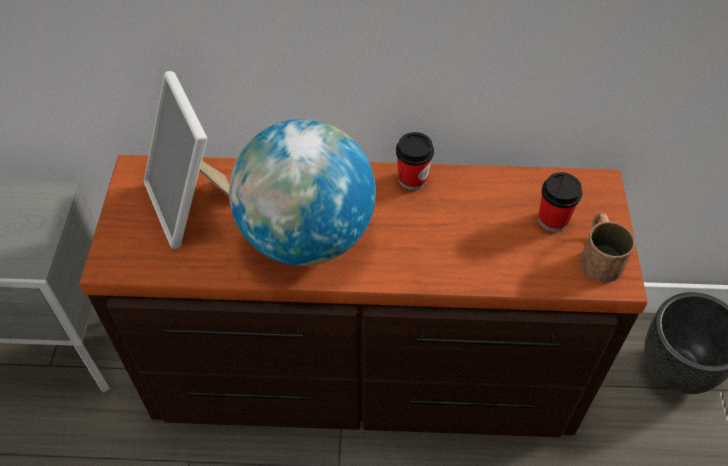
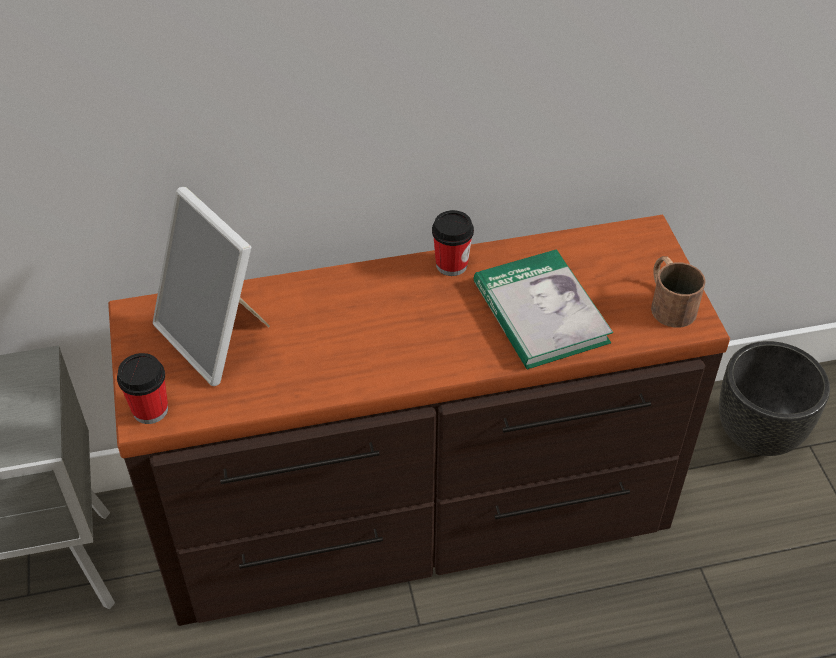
camera: 15 degrees left, 5 degrees down
globe [229,119,376,266] -> none
cup [538,172,582,232] -> cup moved to [117,353,168,424]
none -> book [473,249,613,370]

